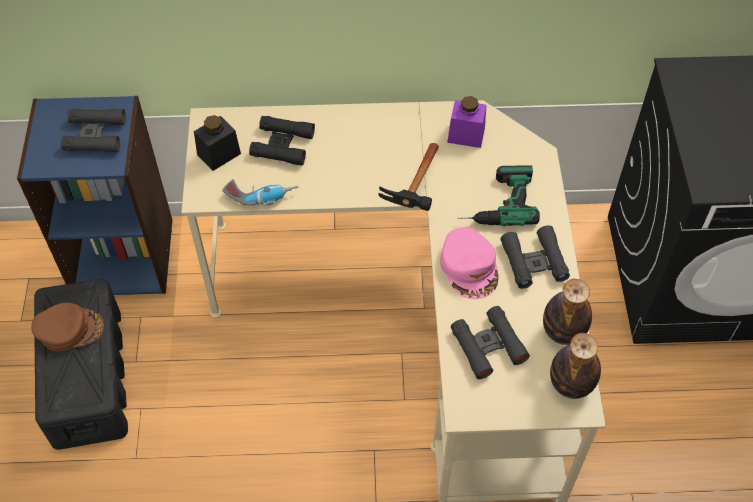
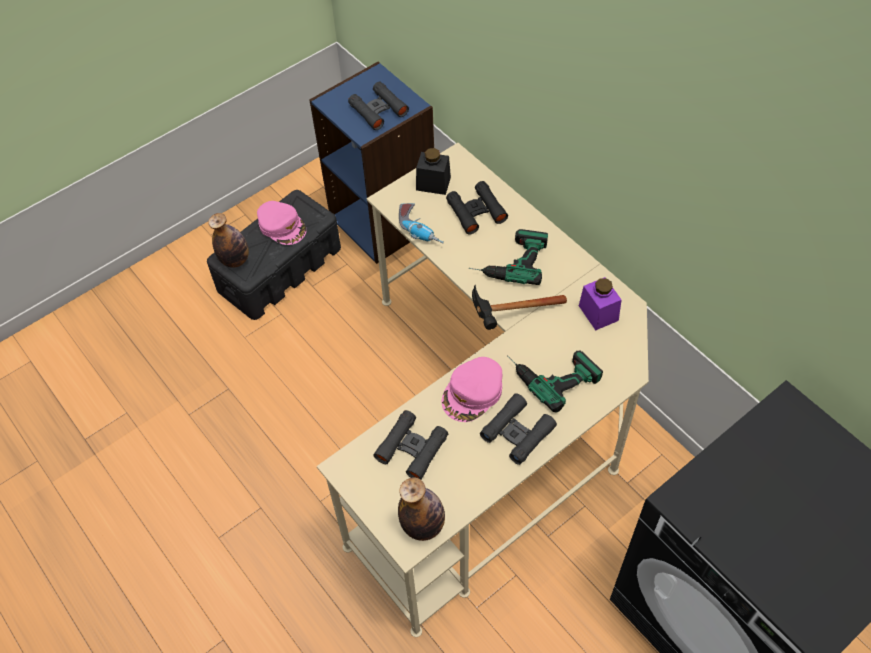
camera: 55 degrees right, 0 degrees up
brown cap [31,302,104,352] -> pink cap [257,201,307,245]
bottle [543,279,592,345] -> bottle moved to [208,213,249,268]
none -> power drill [469,229,548,285]

